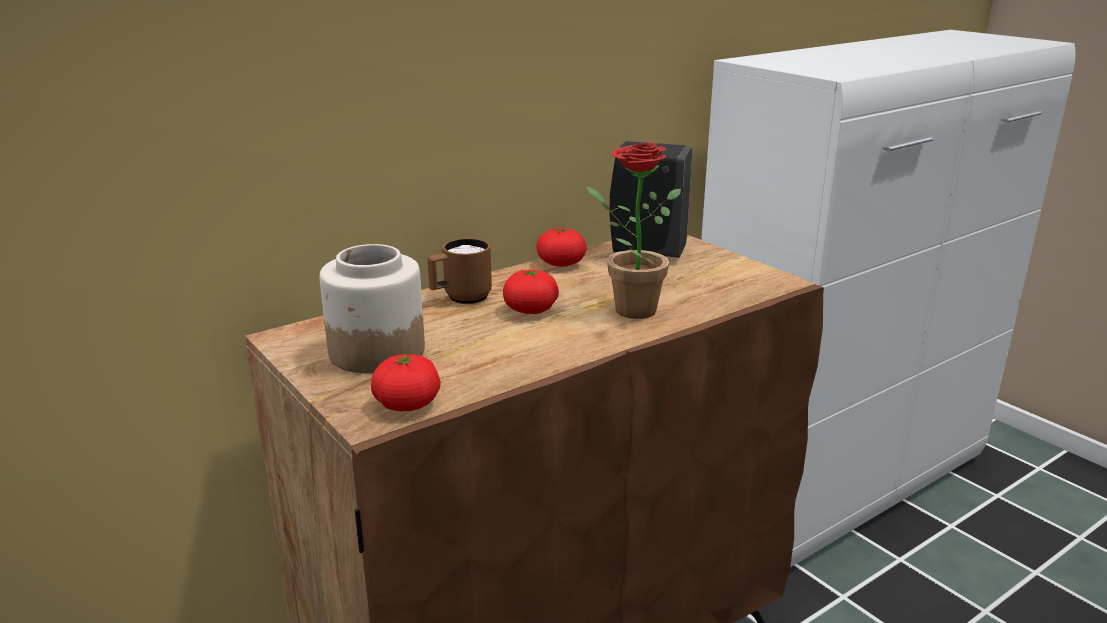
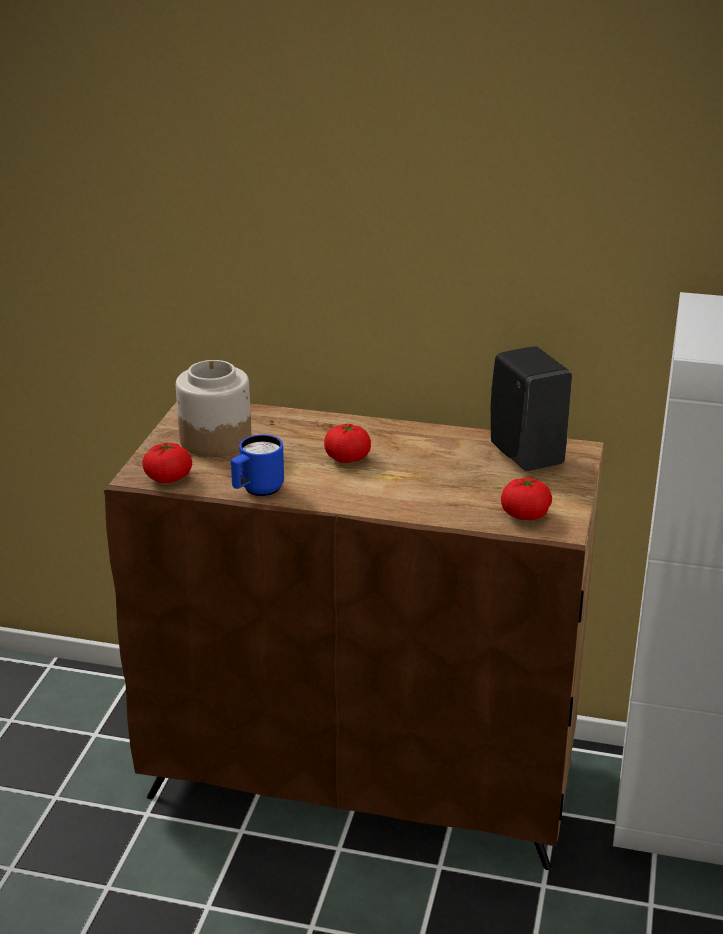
camera: 50 degrees right, 5 degrees up
brown mug [428,238,492,304] -> none
tomato [536,228,586,267] -> tomato moved to [501,478,552,520]
potted plant [587,142,681,319] -> none
none -> blue mug [231,435,284,496]

